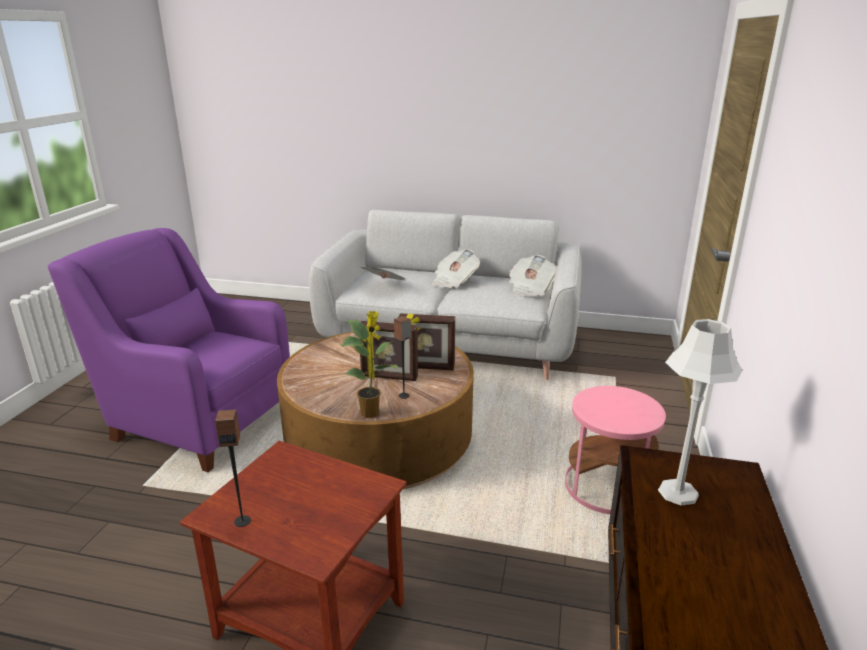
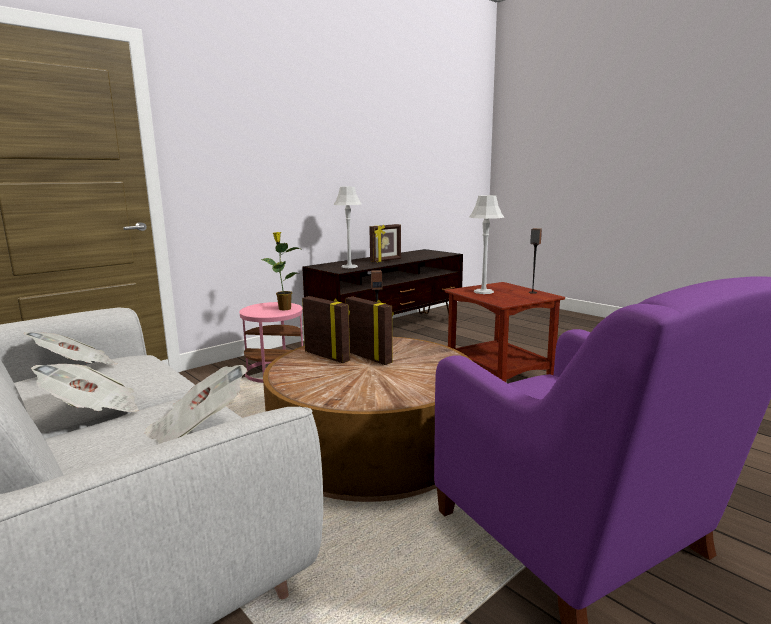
camera: 145 degrees left, 10 degrees down
potted plant [341,311,398,418] -> potted plant moved to [261,232,300,311]
none -> picture frame [369,224,401,262]
none -> grey table lamp [469,195,504,294]

